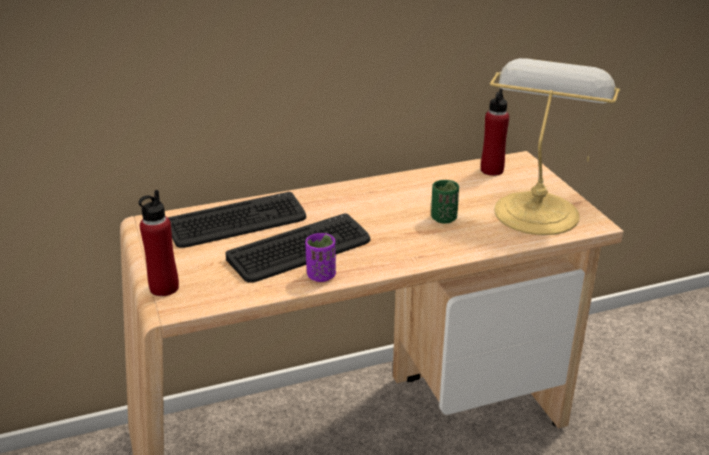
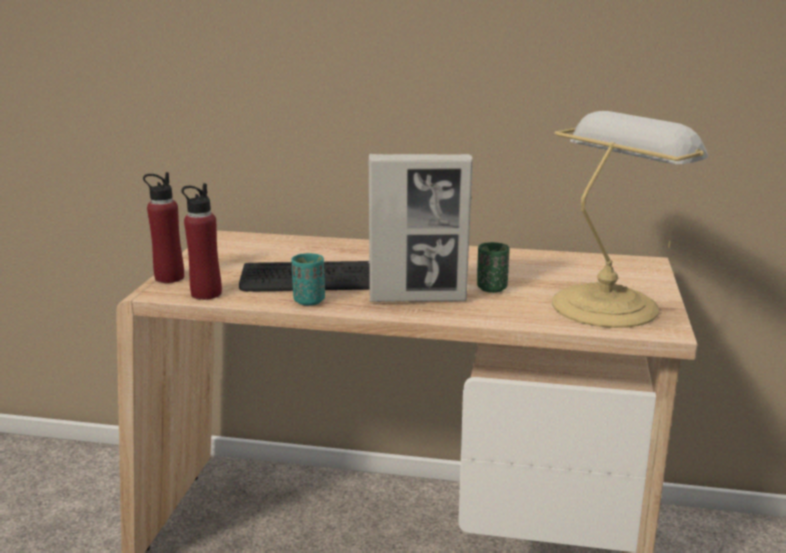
camera: 30 degrees right, 10 degrees down
keyboard [168,192,306,248] -> none
purple cup [305,233,336,282] -> turquoise cup [291,253,325,306]
red bottle [481,88,509,176] -> red bottle moved to [181,183,222,300]
none -> picture frame [369,154,473,302]

